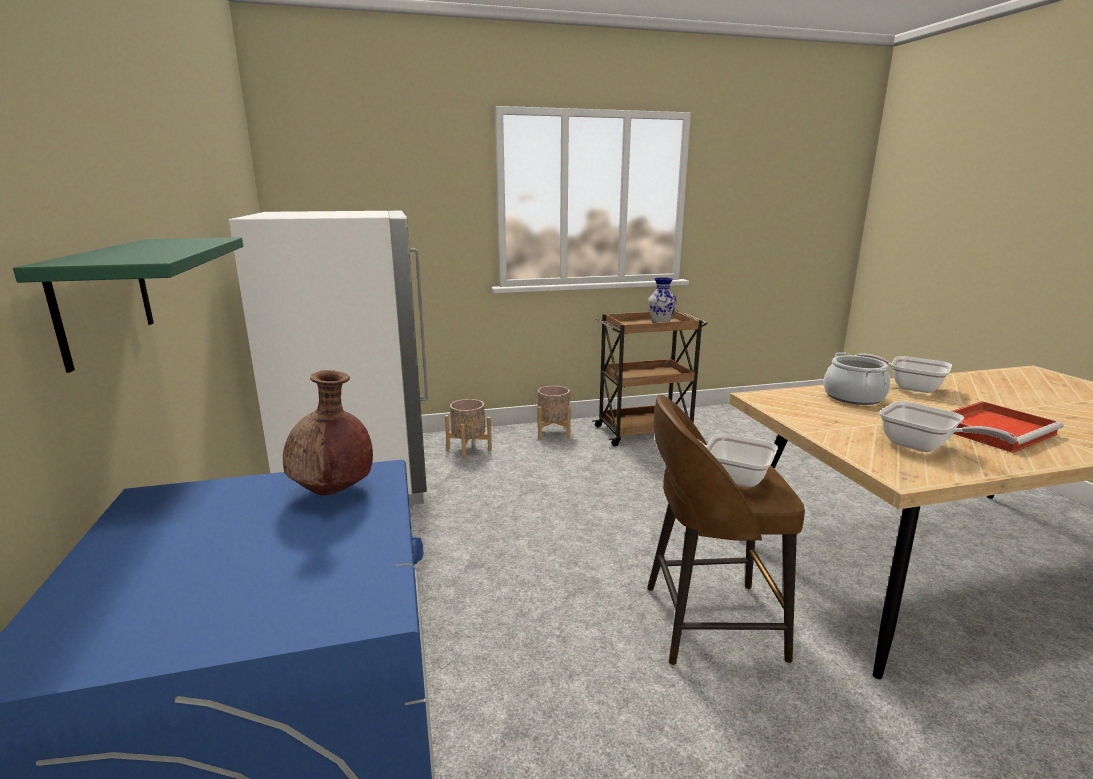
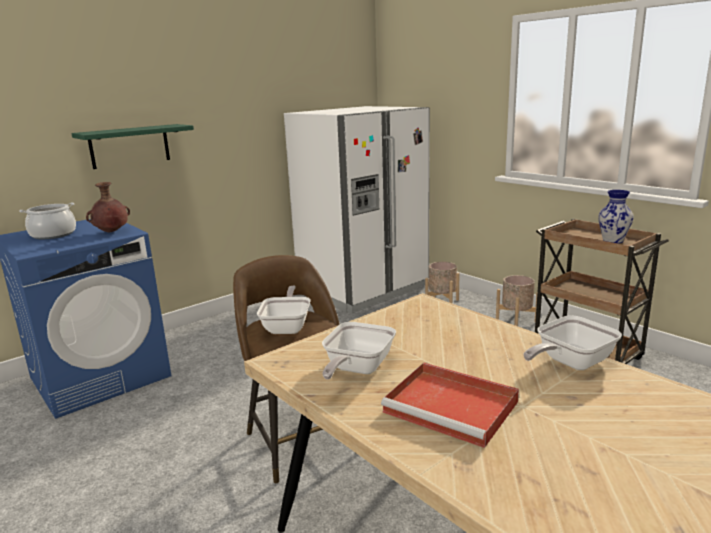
camera: 65 degrees right, 0 degrees up
cooking pot [823,352,890,405] -> cooking pot moved to [19,203,76,239]
frying pan [854,353,952,393] -> frying pan turned 135 degrees counterclockwise [523,315,622,370]

